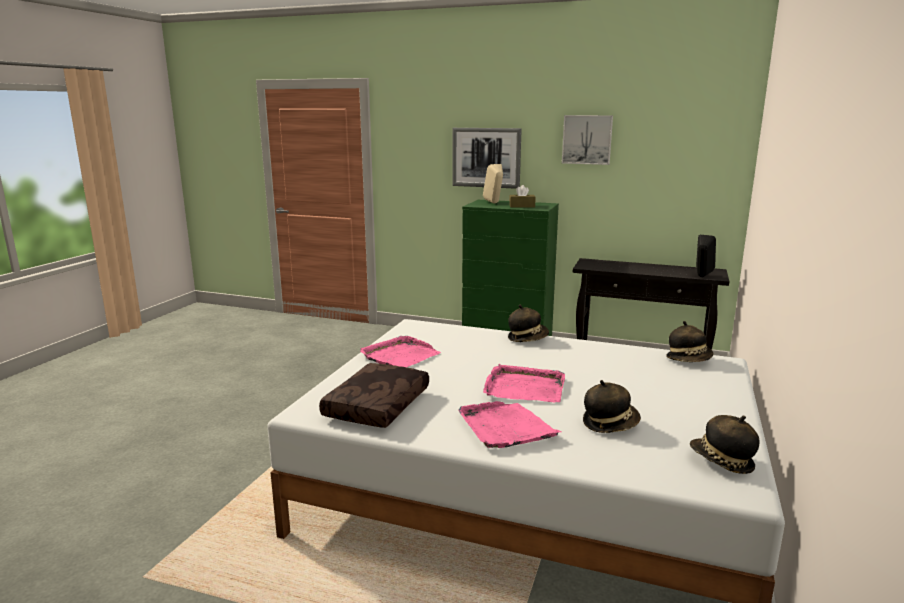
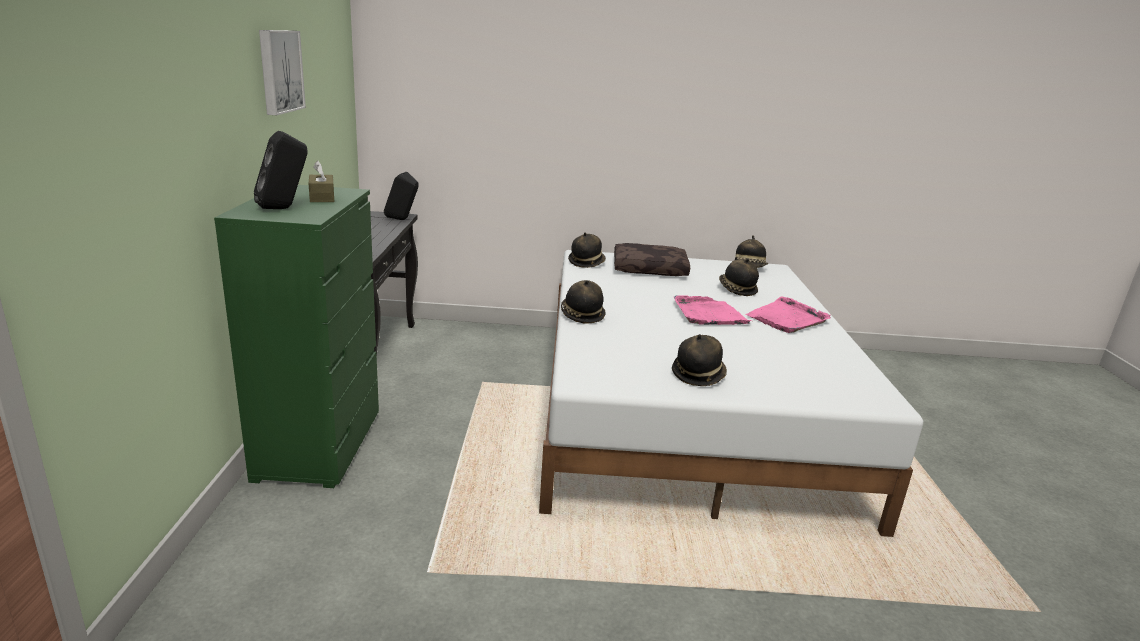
camera: 110 degrees left, 5 degrees up
brown pillow [319,363,429,428] -> brown pillow moved to [614,243,690,276]
pink tray [360,336,441,367] -> hat [672,334,727,386]
picture [452,128,522,189] -> none
beige speaker [483,164,503,204] -> black speaker [254,131,308,209]

